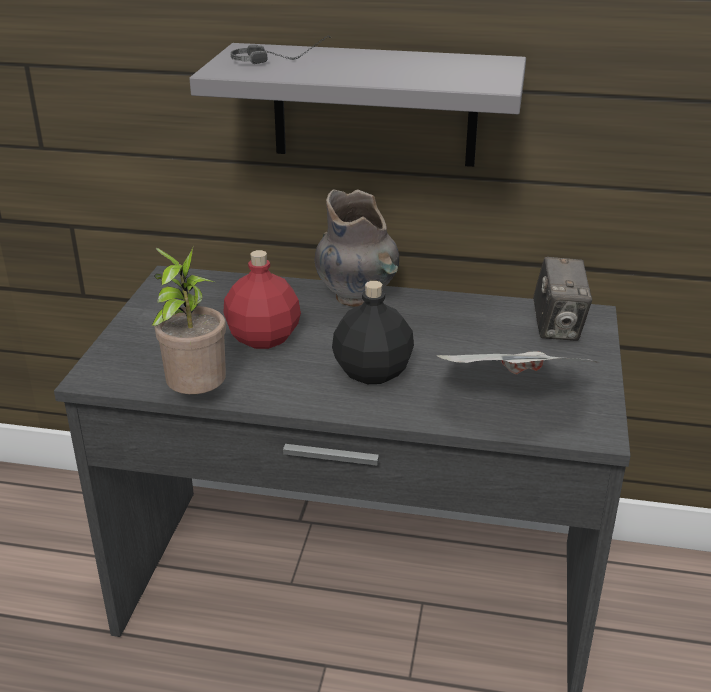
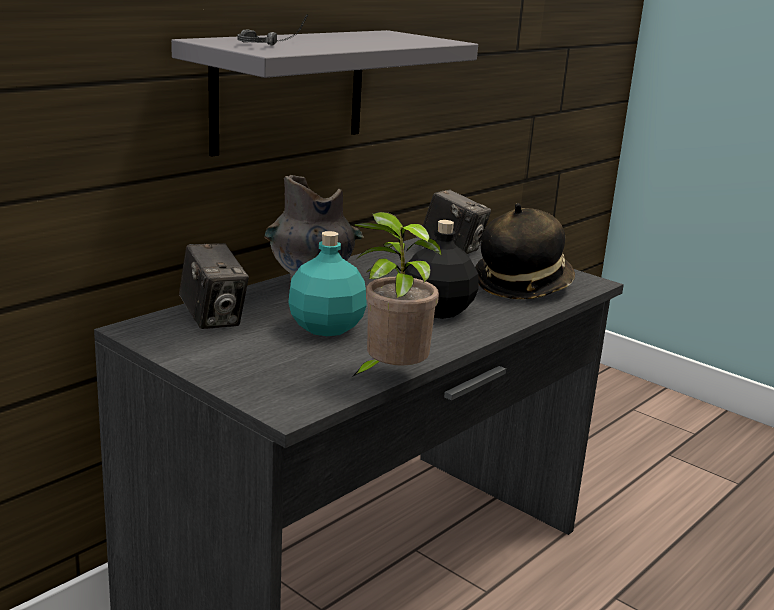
camera: 60 degrees left, 10 degrees down
red bottle [223,250,301,349] -> turquoise bottle [288,231,367,336]
newspaper [437,352,598,374] -> hat [475,203,575,299]
none -> camera [179,243,249,329]

